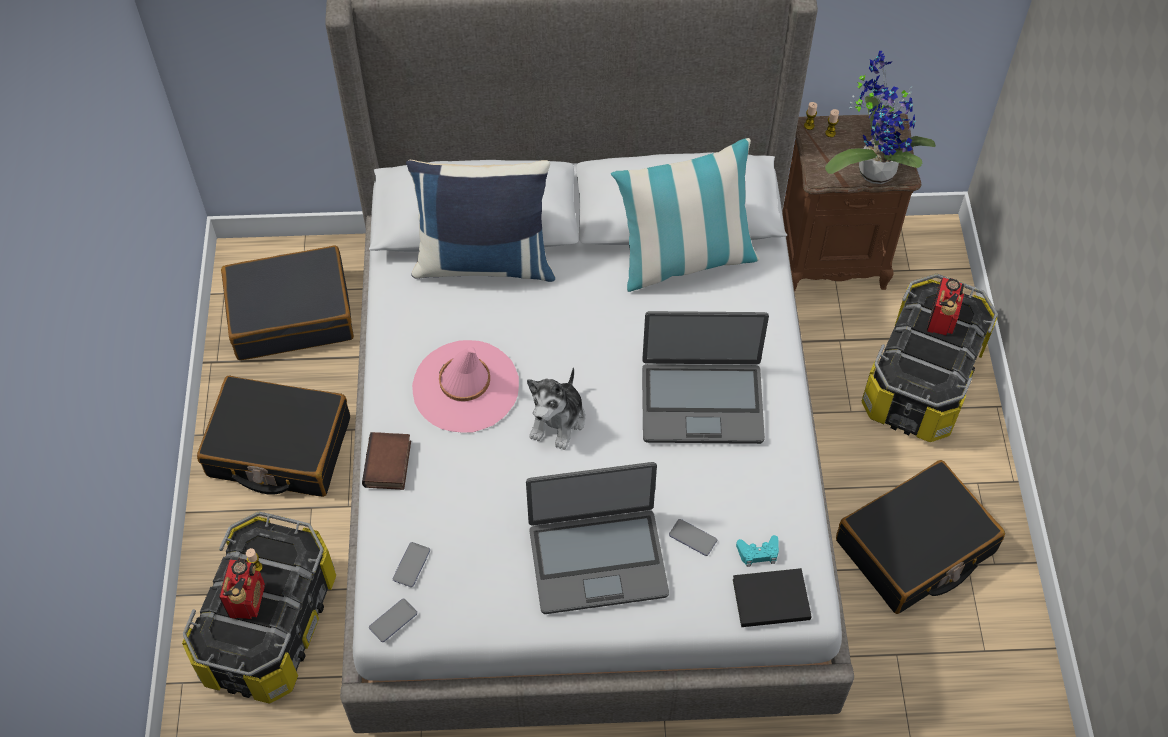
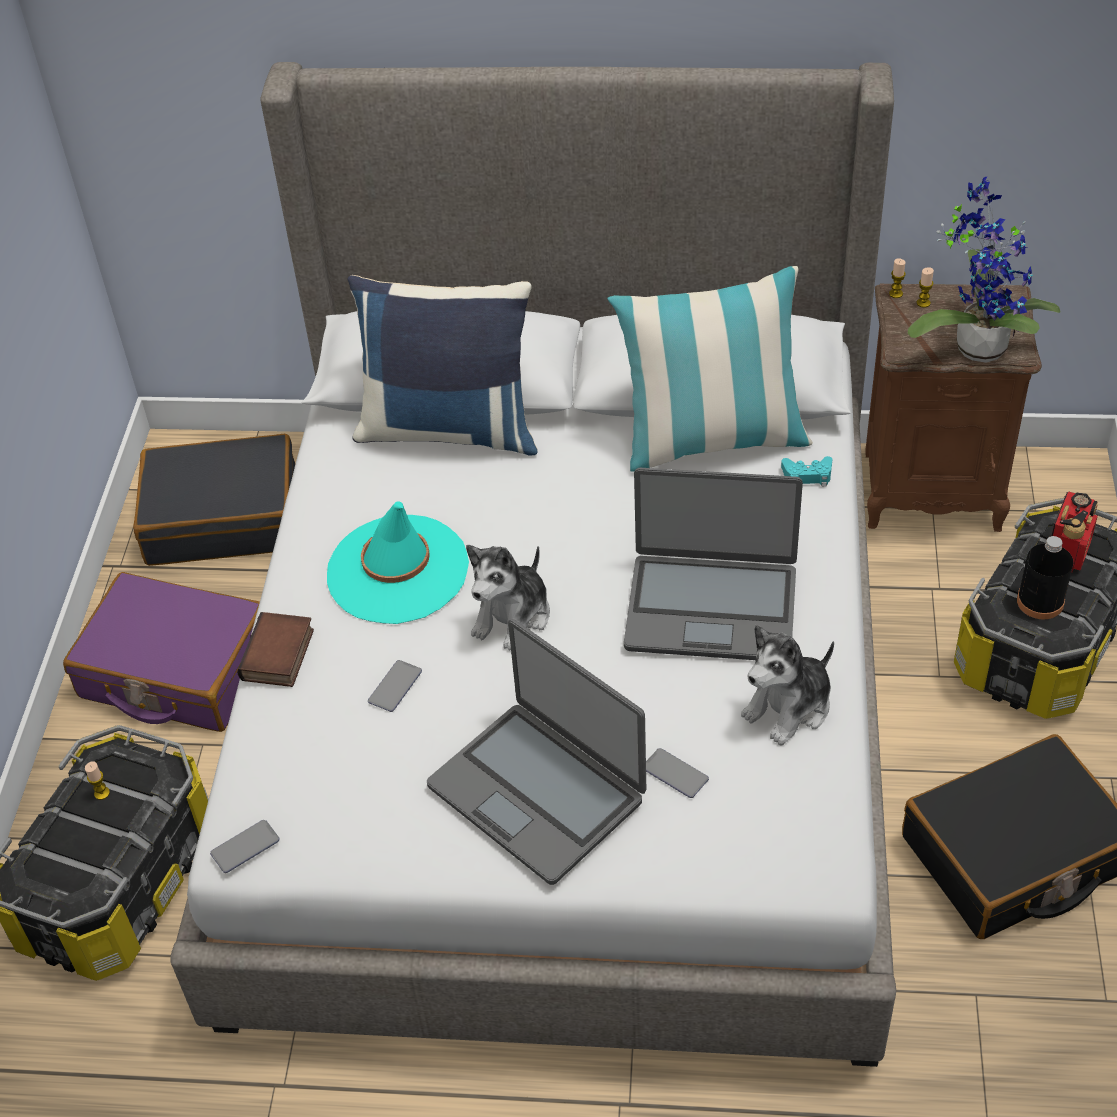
camera: 10 degrees right, 10 degrees down
black suitcase [197,376,350,497] -> purple suitcase [63,572,260,732]
radio [219,558,265,619] -> none
phone [393,542,430,587] -> phone moved to [368,660,422,712]
pink hat [412,340,519,433] -> turquoise hat [327,501,469,624]
laptop [526,462,669,614] -> laptop turned 45 degrees clockwise [427,619,646,885]
black book [733,568,812,627] -> none
turquoise game controller [736,535,779,567] -> turquoise game controller moved to [781,456,832,487]
none -> plush toy [741,625,834,746]
none -> black bottle [1017,536,1074,619]

